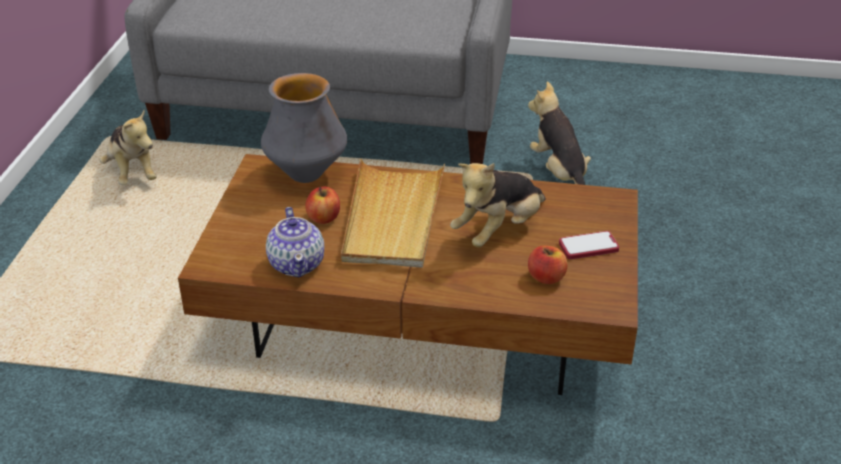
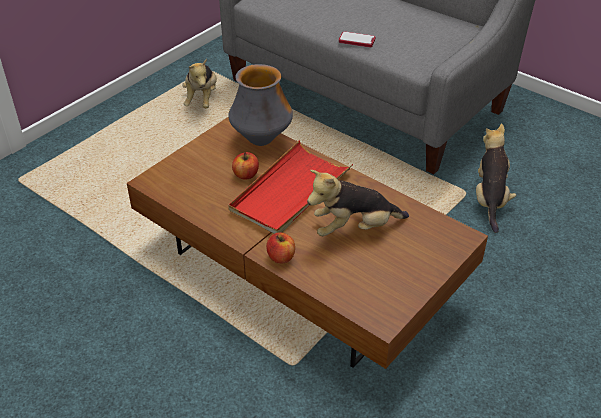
camera: 30 degrees right, 5 degrees up
teapot [266,207,324,277] -> none
beige tray [341,159,445,268] -> red tray [229,141,353,234]
apple [528,246,568,284] -> apple moved to [266,232,295,263]
phone [559,231,619,259] -> phone moved to [339,31,375,47]

